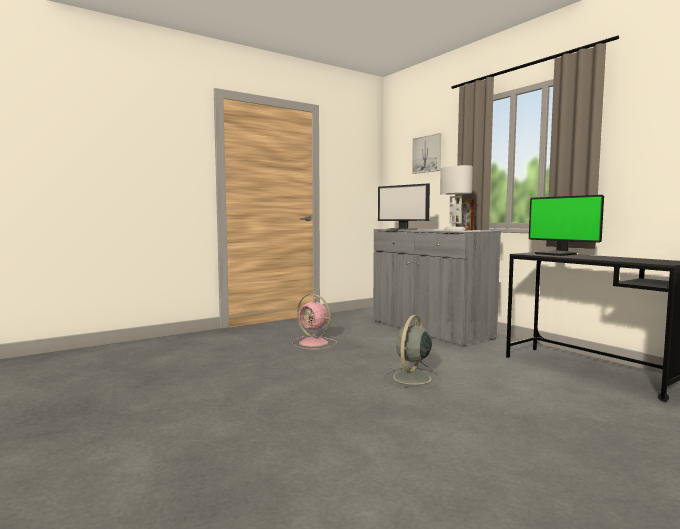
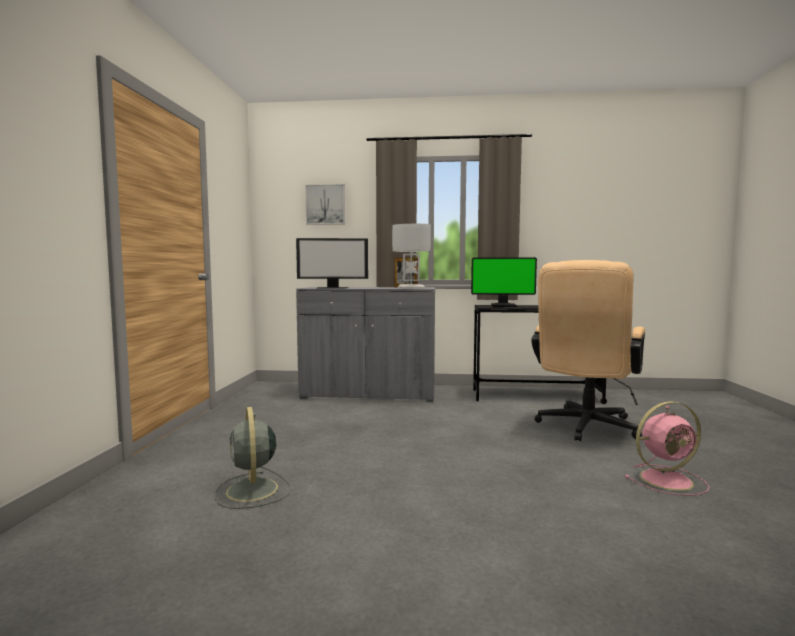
camera: 50 degrees left, 0 degrees up
pink fan [292,294,337,349] -> pink fan moved to [624,401,710,496]
grey fan [384,315,439,389] -> grey fan moved to [215,407,291,509]
none -> beige office chair [531,260,645,441]

